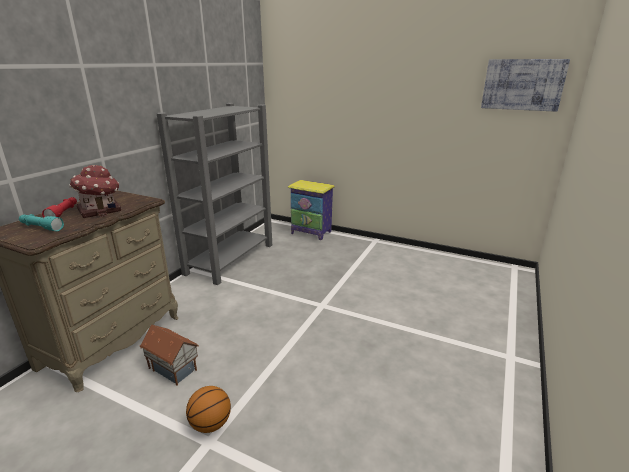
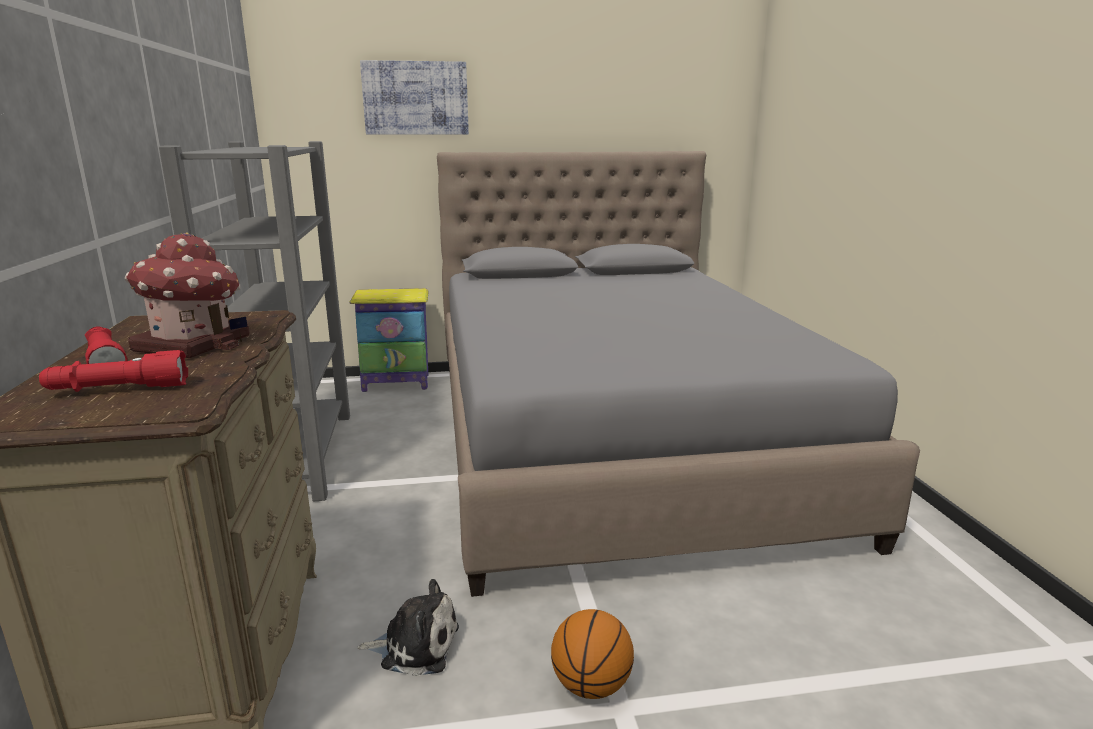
camera: 35 degrees left, 5 degrees down
turquoise flashlight [19,214,64,231] -> red flashlight [39,350,188,392]
toy house [140,325,199,386] -> plush toy [357,579,459,676]
picture [481,59,570,112] -> picture moved to [360,60,469,135]
none -> grey bed [437,151,920,597]

